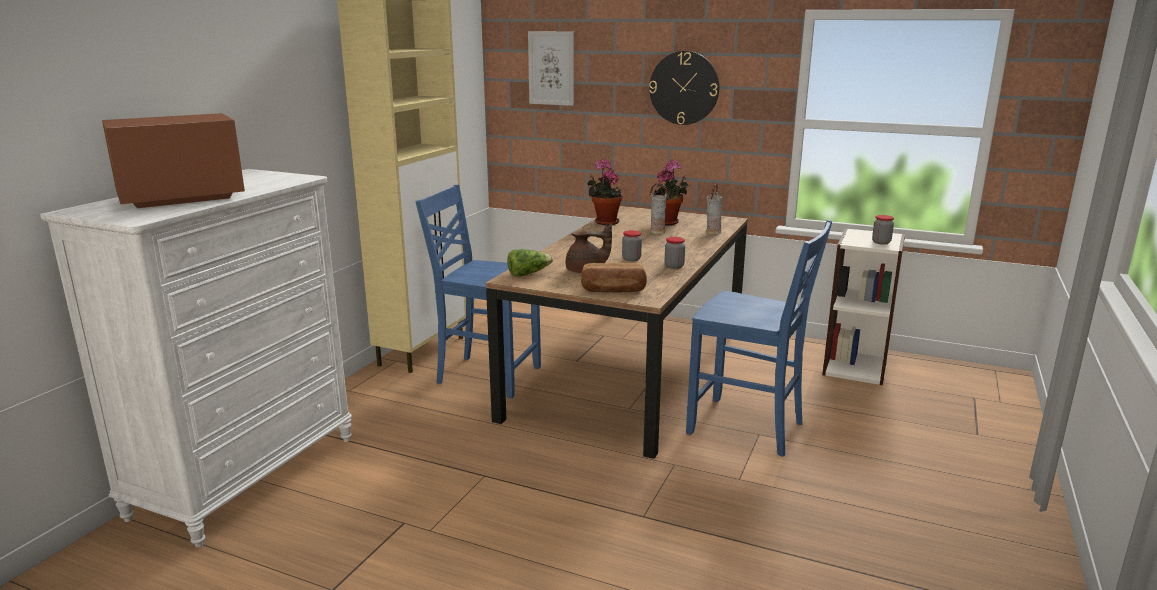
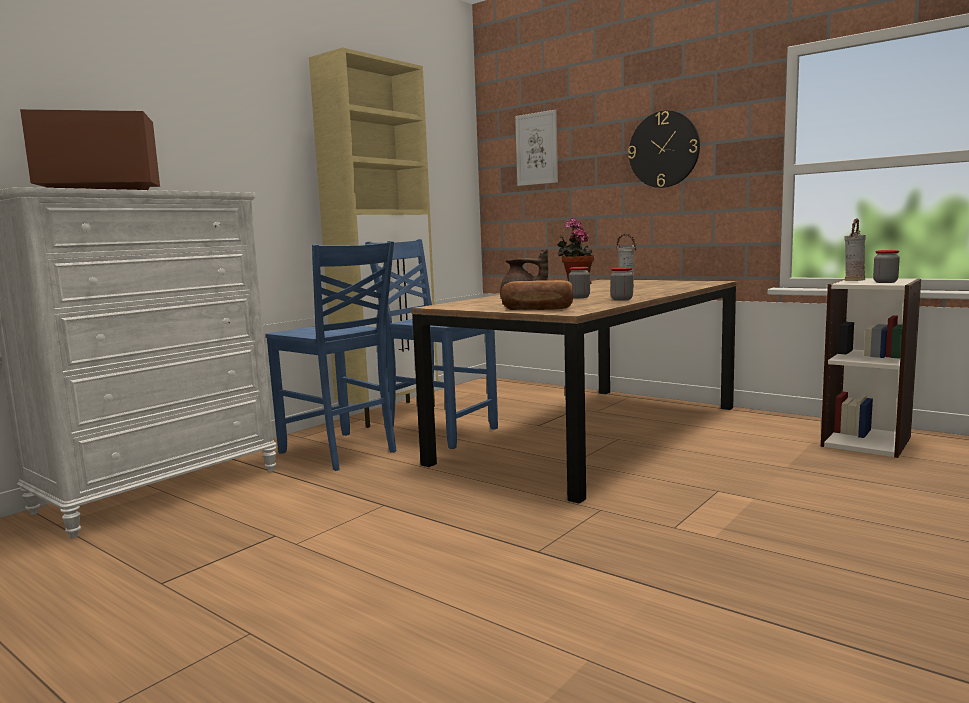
camera: 15 degrees right, 10 degrees down
lettuce [507,249,553,277] -> none
potted plant [653,160,689,225] -> none
blue chair [686,220,832,457] -> blue chair moved to [265,241,396,471]
vase [707,183,722,234] -> vase moved to [844,218,866,281]

